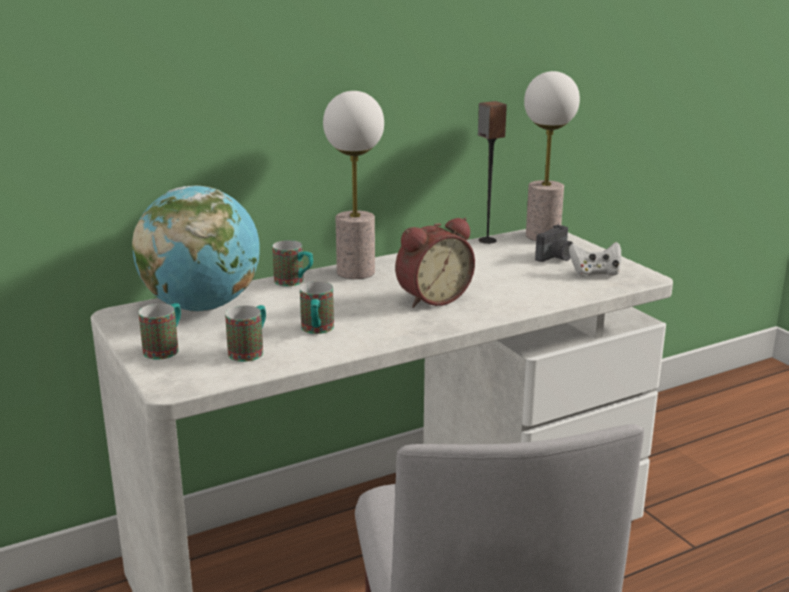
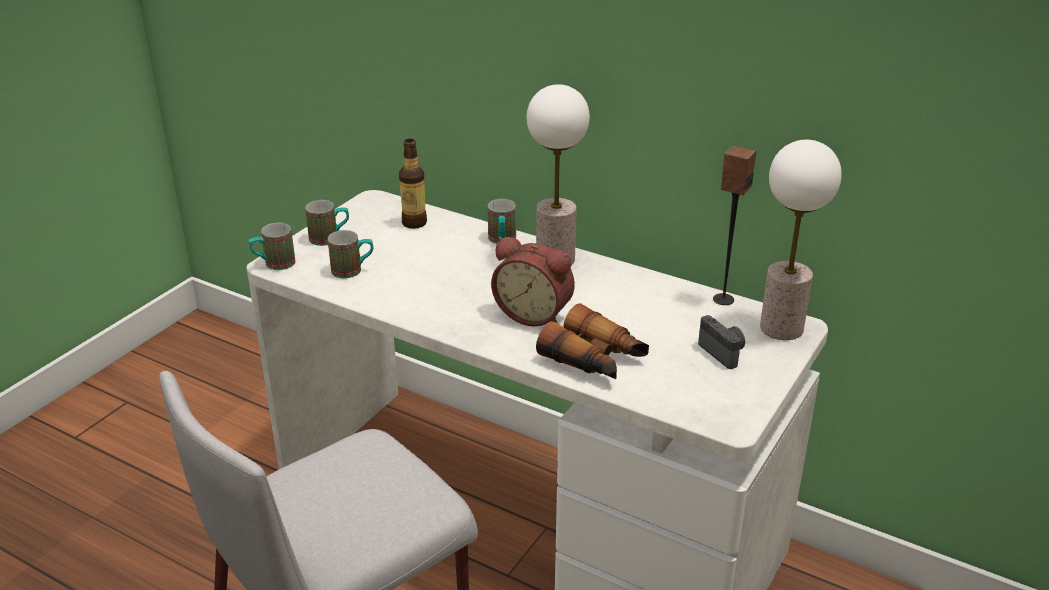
camera: 60 degrees right, 10 degrees up
globe [132,185,260,311] -> bottle [399,139,427,229]
mug [300,281,334,334] -> mug moved to [248,222,295,270]
camera [535,225,573,262] -> camera turned 135 degrees counterclockwise [698,315,745,369]
white game controller [569,242,622,277] -> none
none -> binoculars [536,304,649,379]

